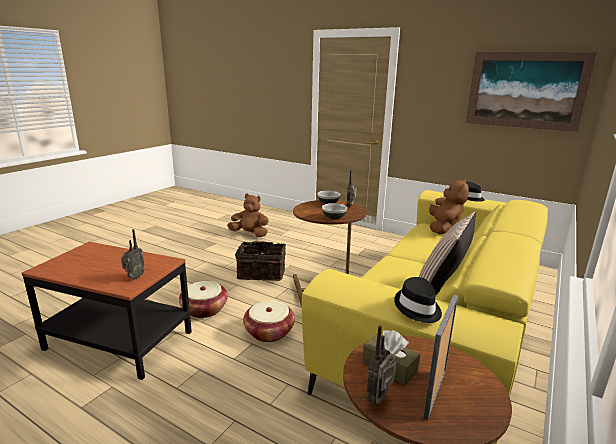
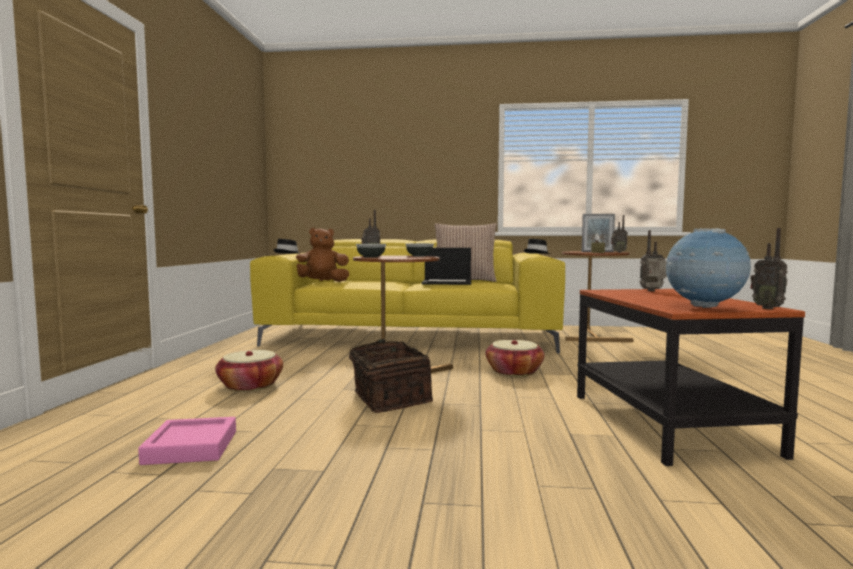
camera: 115 degrees left, 15 degrees down
basket [179,281,228,318] -> basket moved to [215,350,283,392]
brown plush toy [227,193,269,237] -> pink tray [138,417,236,465]
picture [466,52,597,132] -> none
none -> laptop [421,248,471,285]
none -> globe [666,228,751,308]
none -> radio [750,228,788,309]

